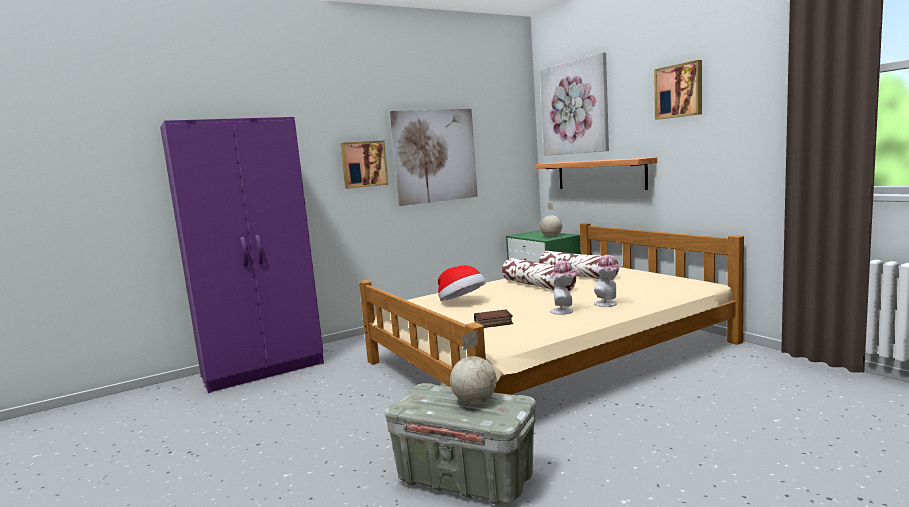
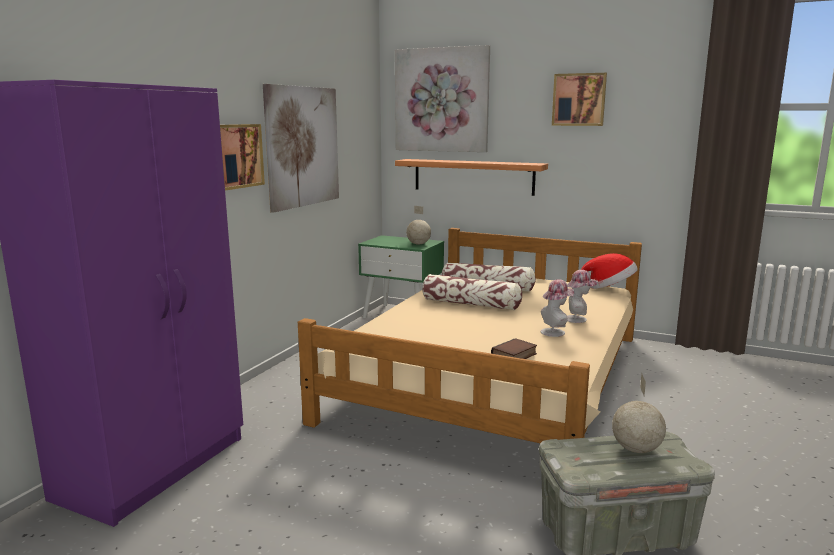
camera: 35 degrees left, 5 degrees up
hat [438,265,486,301] -> hat moved to [581,253,638,289]

